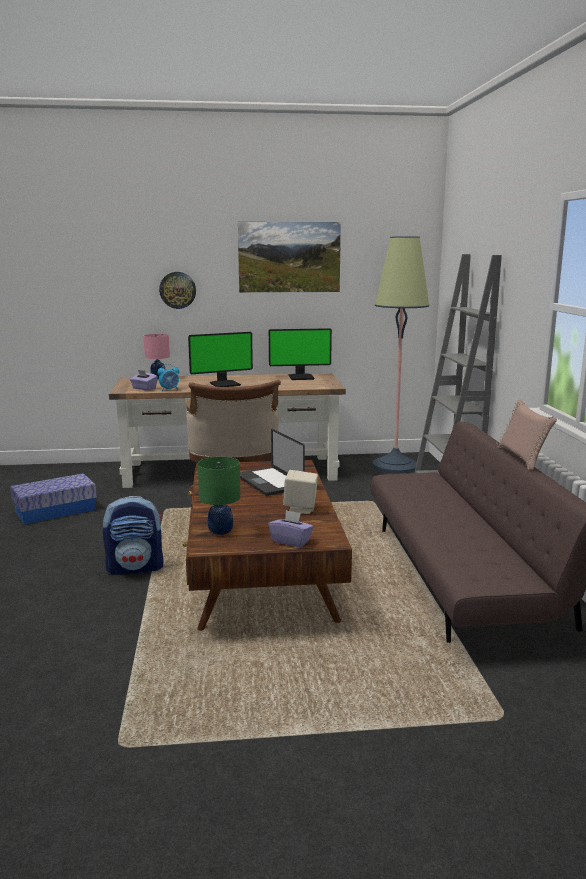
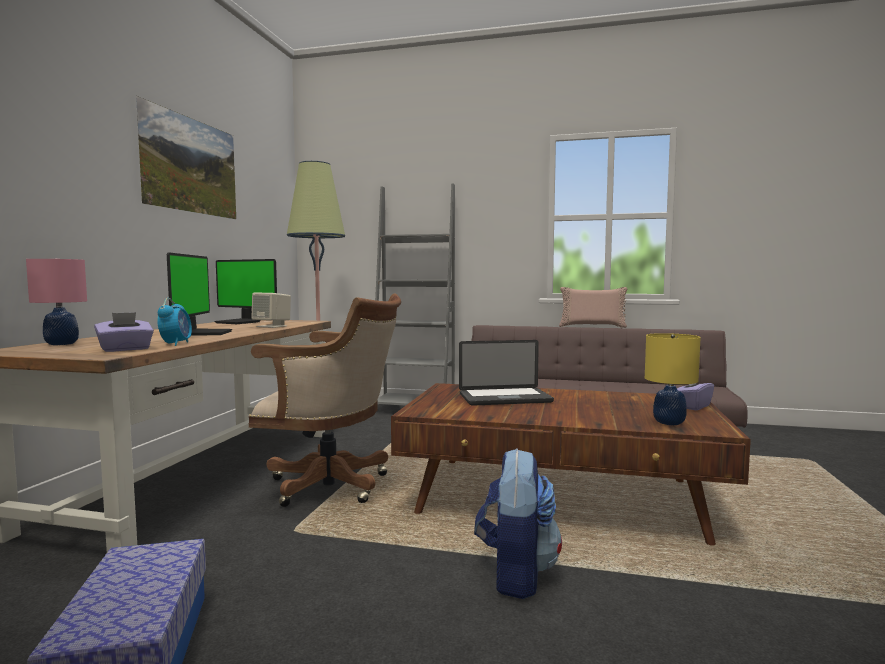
camera: 70 degrees left, 10 degrees down
wall clock [159,272,196,309] -> none
green table lamp [198,457,240,535] -> yellow table lamp [645,333,701,425]
monitor [269,328,332,380] -> monitor turned 105 degrees clockwise [215,259,277,324]
beige speaker [283,470,318,514] -> beige speaker moved to [251,293,291,328]

